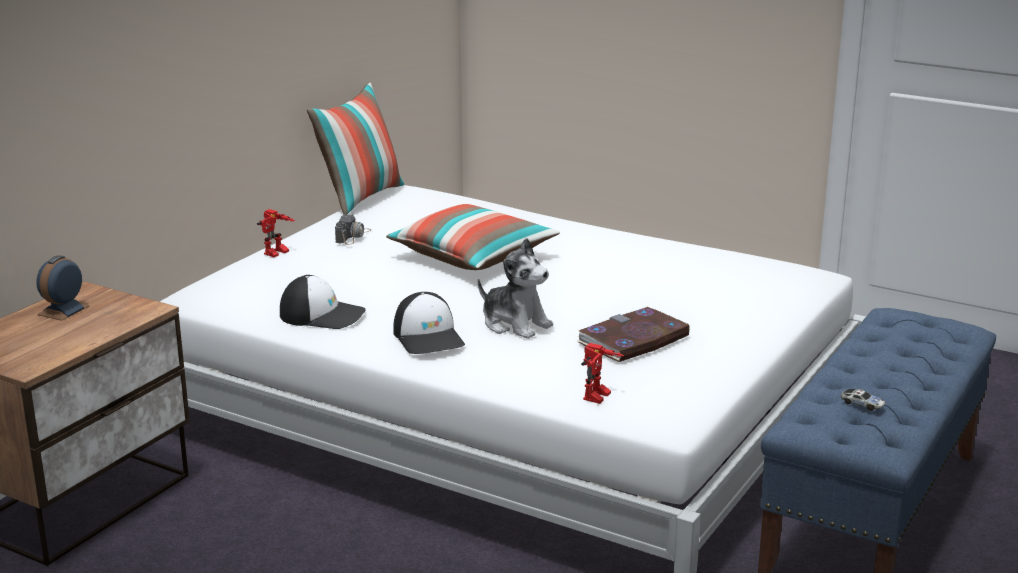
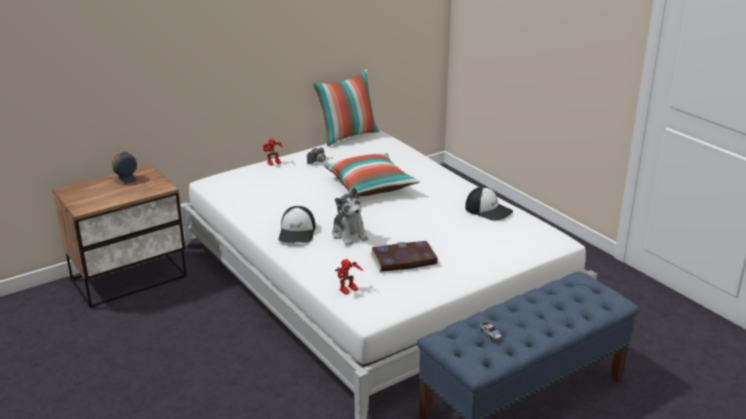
camera: 25 degrees right, 5 degrees up
cap [280,275,366,329] -> cap moved to [465,186,513,221]

